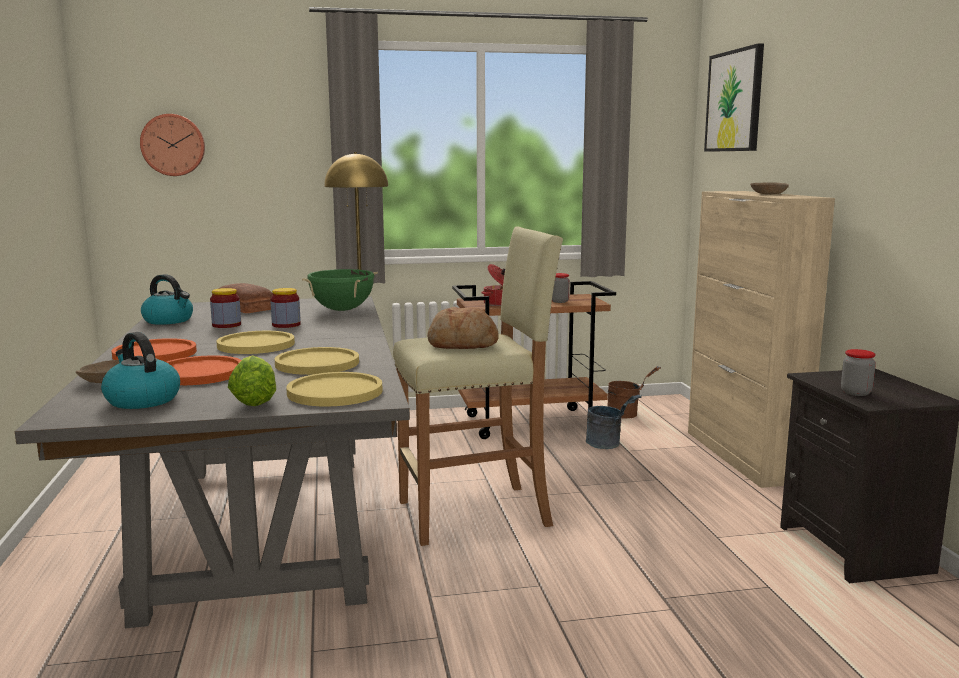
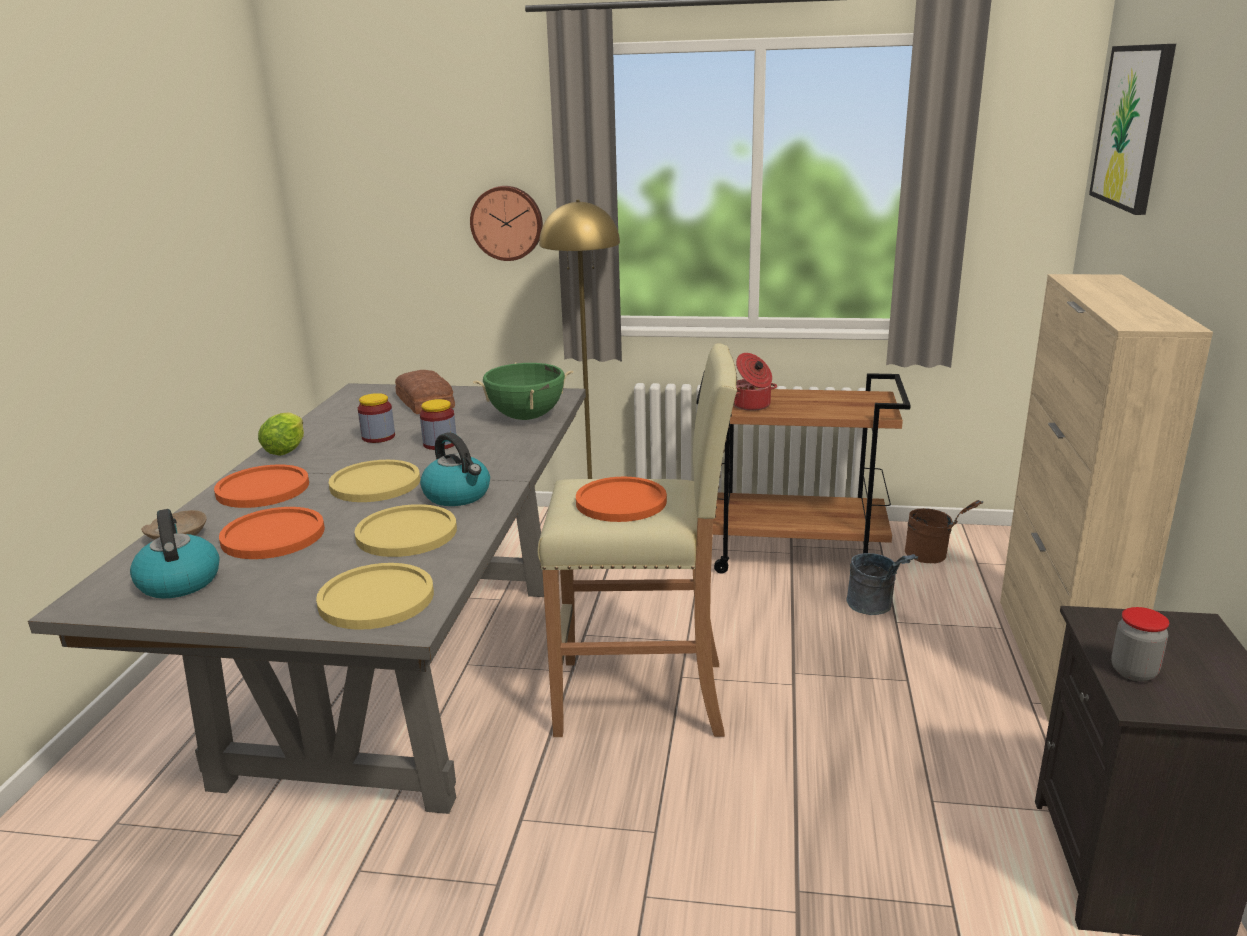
camera: 20 degrees right, 10 degrees up
wall clock [140,114,205,176] -> wall clock moved to [470,186,543,261]
kettle [141,274,193,325] -> kettle moved to [420,432,490,506]
lettuce [228,355,276,406] -> lettuce moved to [258,412,304,456]
bread [427,307,498,349] -> orange plate [576,477,667,522]
jar [552,273,570,303] -> none
beige bowl [750,183,789,194] -> none

